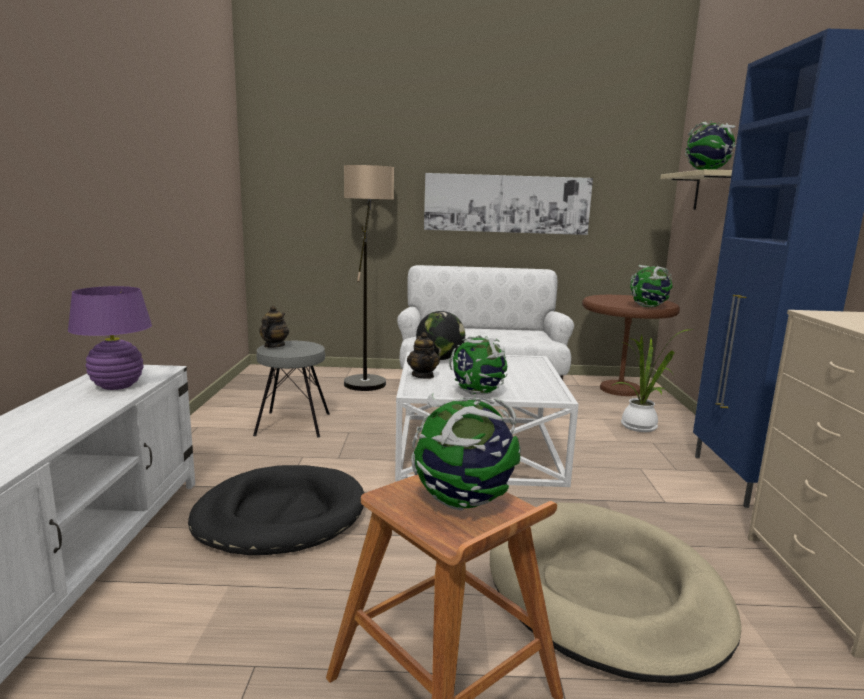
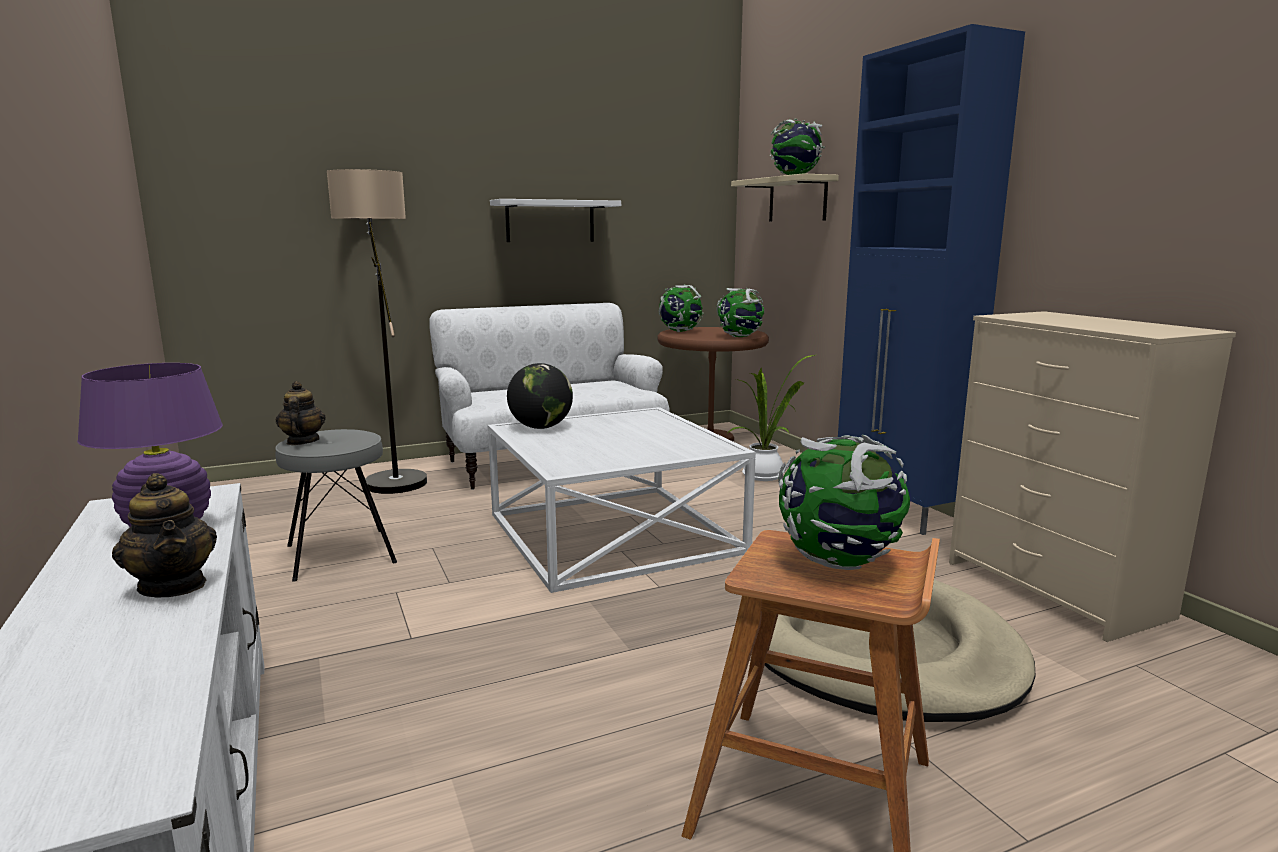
camera: 25 degrees left, 0 degrees up
black dog bed [188,465,364,555] -> none
teapot [407,332,440,379] -> teapot moved to [112,473,217,597]
picture [424,173,593,235] -> white shelf [490,199,621,242]
globe [449,335,507,395] -> globe moved to [659,284,704,332]

